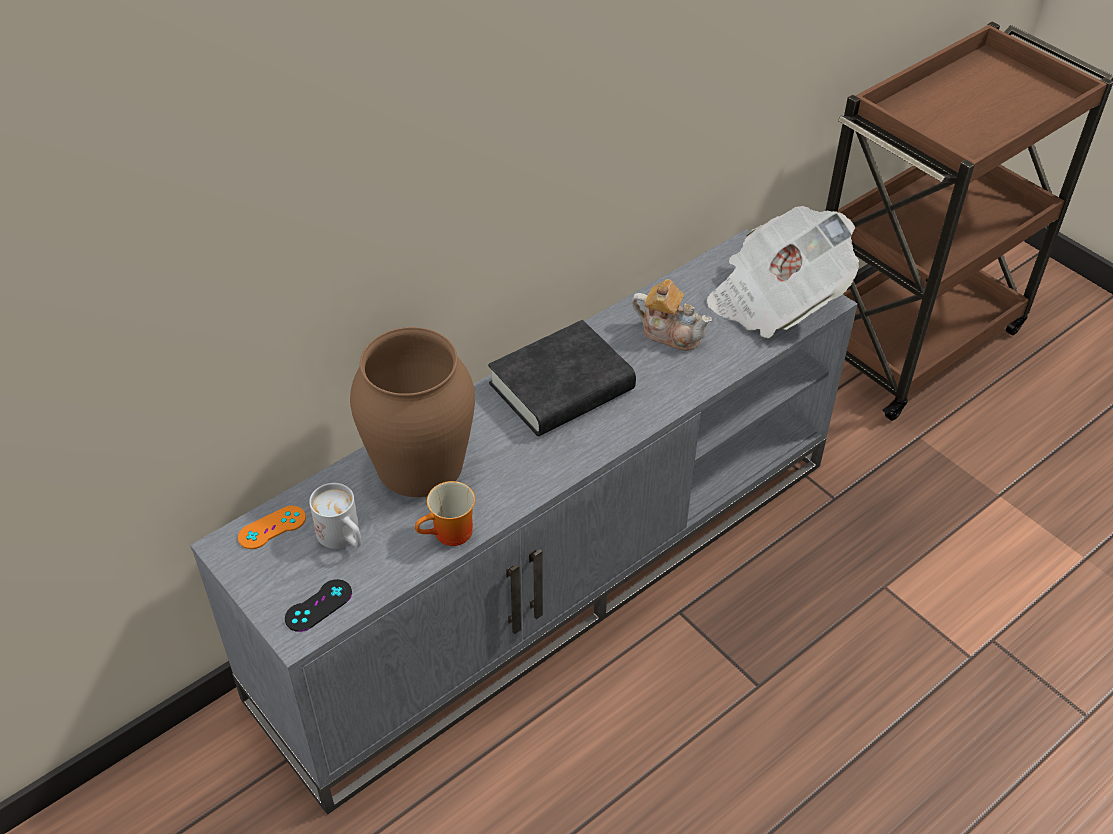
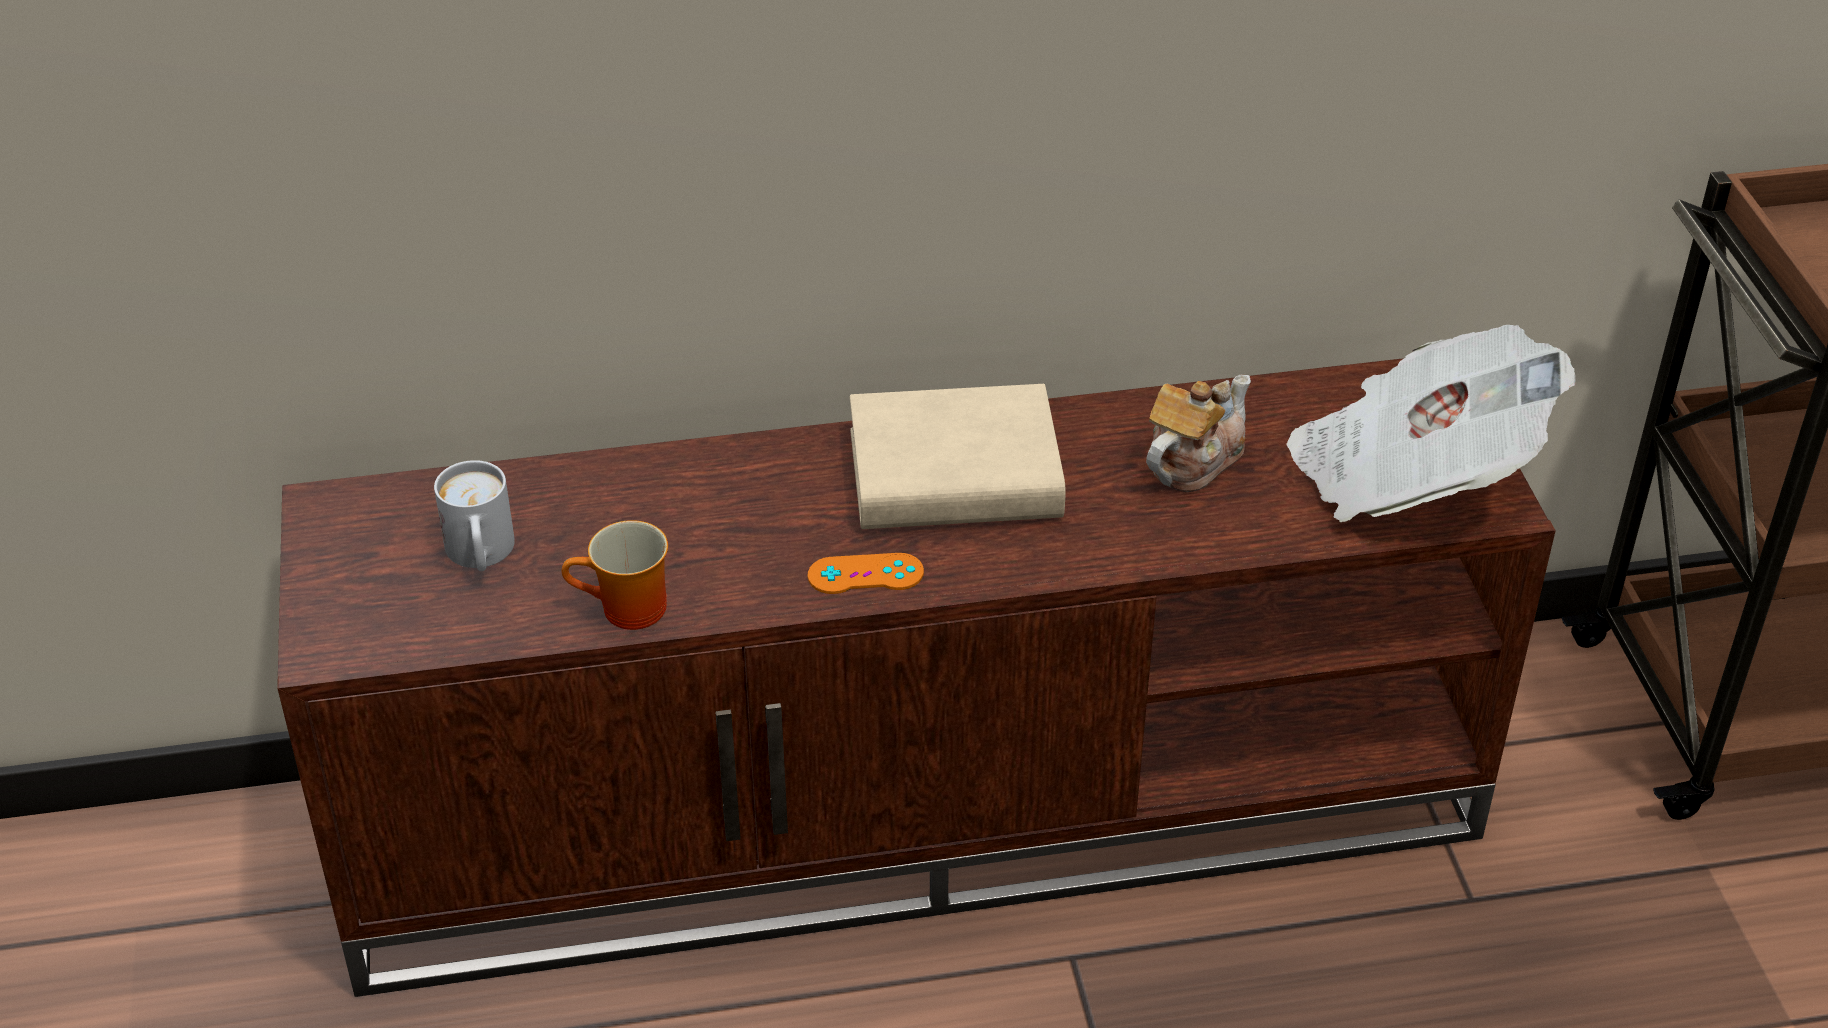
camera: 30 degrees right, 5 degrees down
grey tv stand [190,229,858,815] -> brown tv stand [277,358,1556,997]
orange game controller [238,506,306,549] -> orange game controller moved to [808,553,924,594]
black game controller [285,579,352,632] -> none
brown vase [350,327,475,497] -> none
black book [488,320,636,436] -> beige book [850,384,1066,529]
teapot [632,279,712,351] -> teapot turned 105 degrees counterclockwise [1146,374,1251,492]

